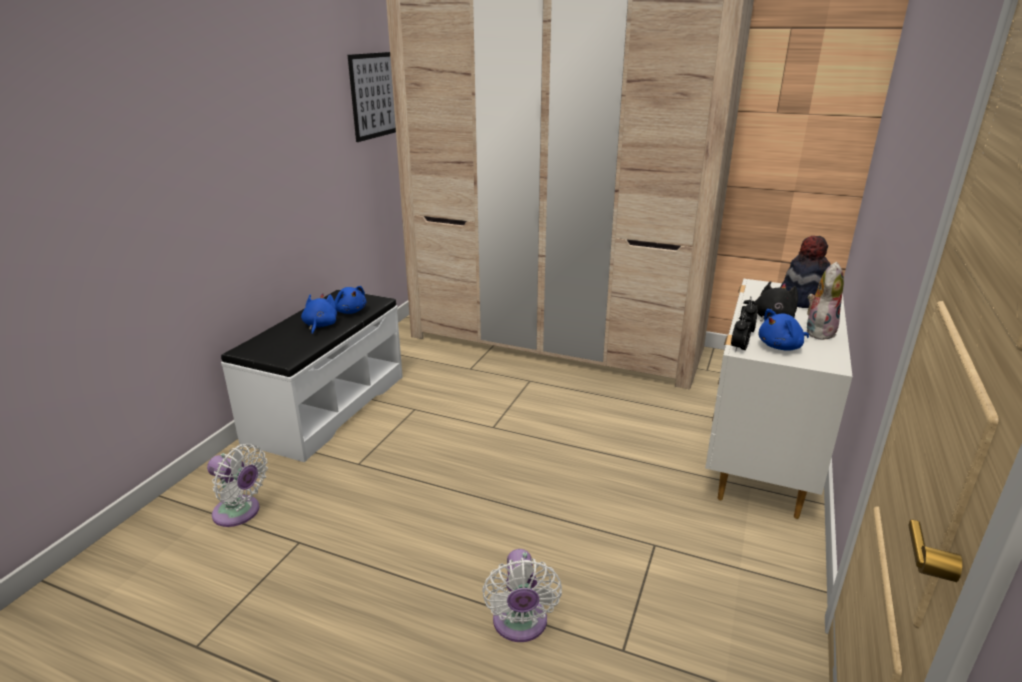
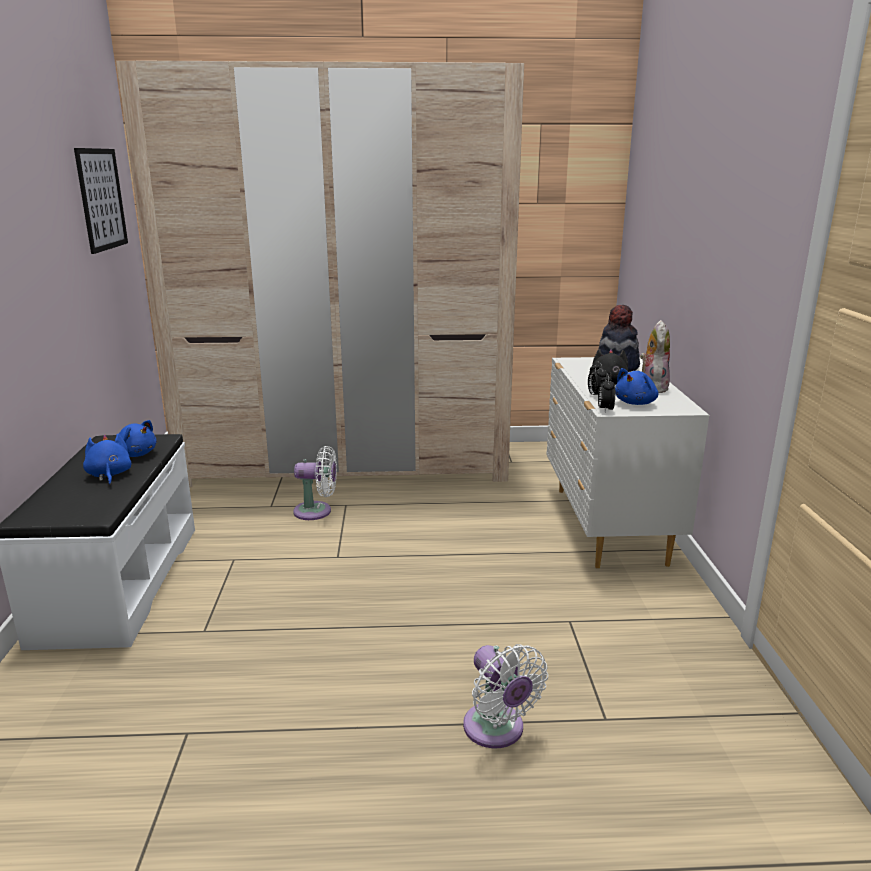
camera: 25 degrees left, 5 degrees down
white fan [207,444,268,527] -> white fan moved to [293,446,337,520]

